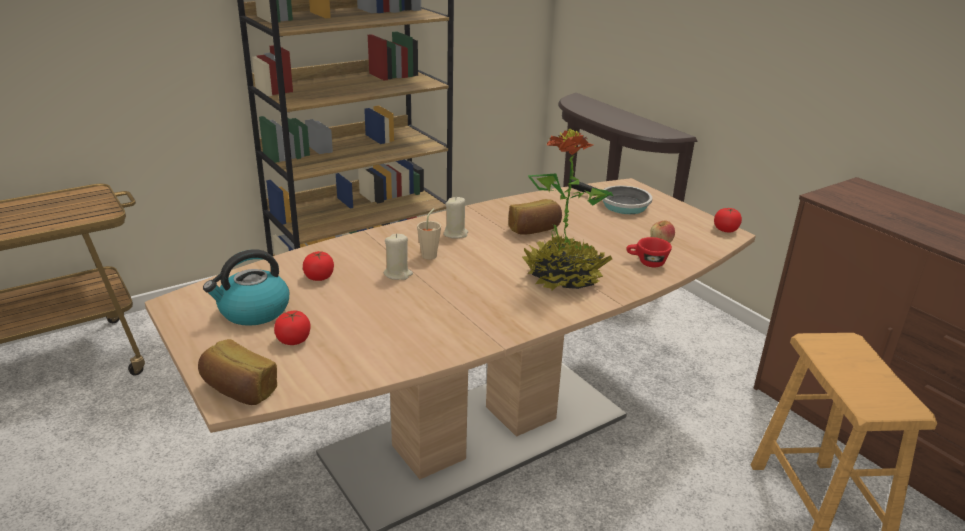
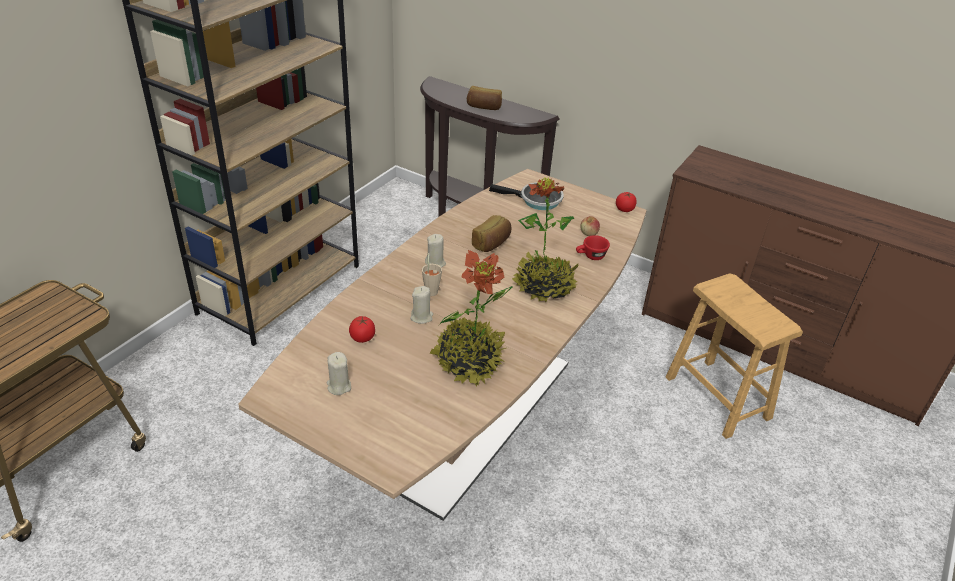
camera: 25 degrees left, 10 degrees up
bread [198,339,277,405] -> bread moved to [467,86,502,110]
kettle [203,249,289,326] -> beige candle [327,352,351,395]
tomato [274,311,310,345] -> none
none -> potted plant [430,250,513,387]

